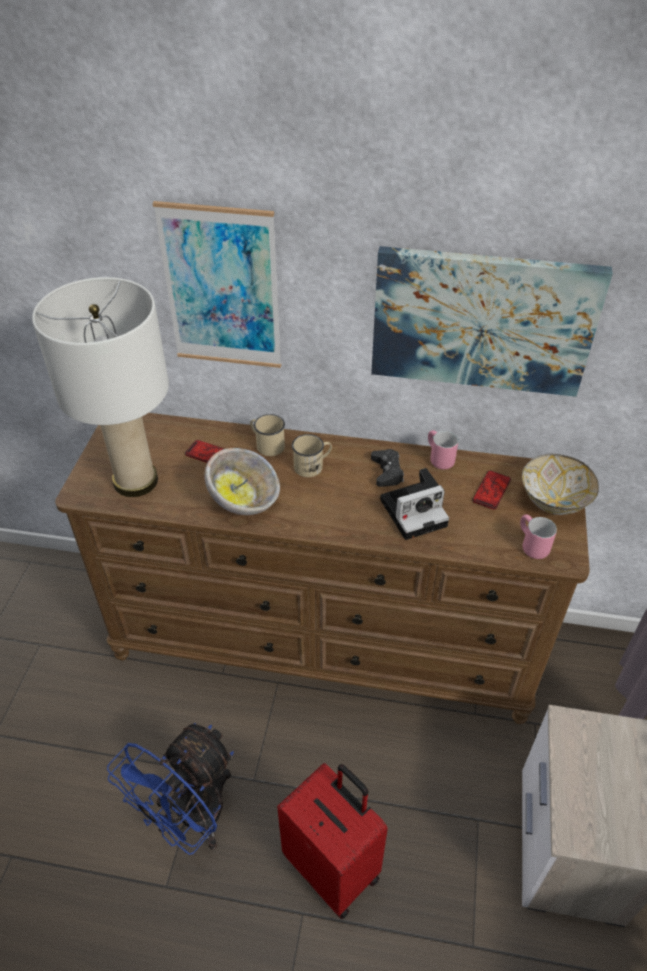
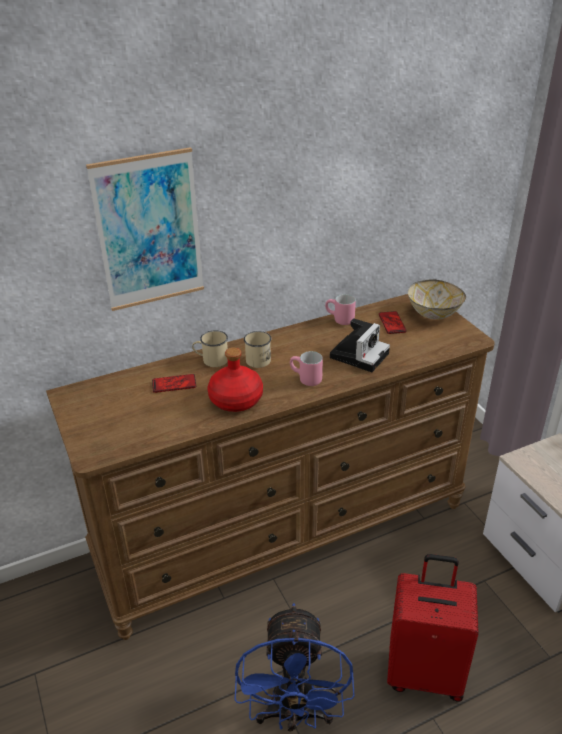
camera: 35 degrees left, 10 degrees down
white table lamp [32,277,169,497] -> none
bowl [204,448,280,515] -> red bottle [208,348,263,412]
picture [371,246,613,397] -> none
black game controller [371,449,404,487] -> none
pink mug [520,514,557,559] -> pink mug moved to [290,351,323,386]

